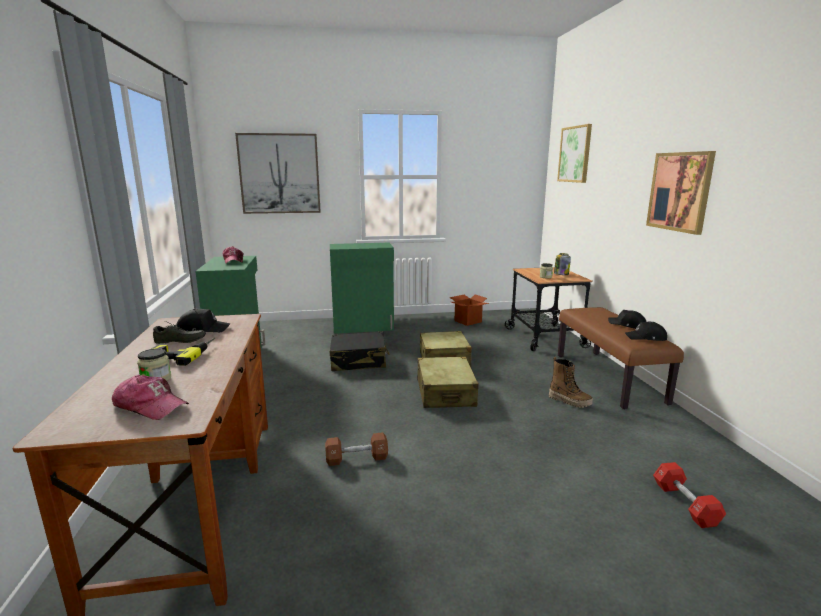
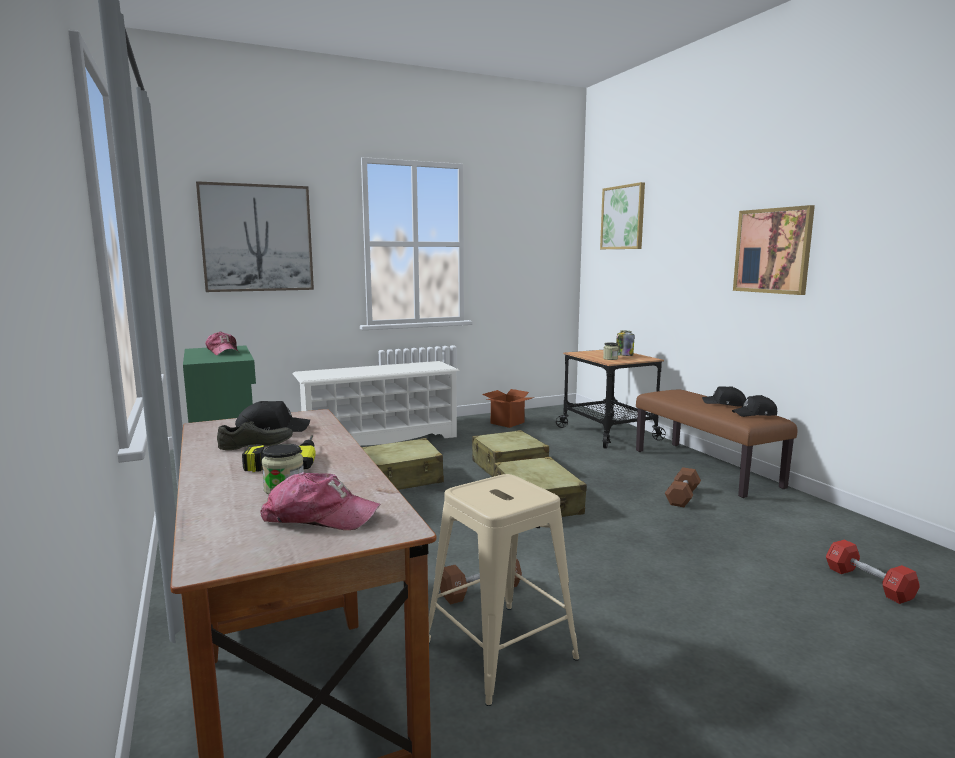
camera: 15 degrees left, 5 degrees down
green cabinet [330,243,394,334] -> white shoe rack [293,361,460,446]
black suitcase [330,332,390,371] -> beige suitcase [361,438,444,490]
boot [549,357,593,408] -> brown dumbbell [665,467,701,507]
none -> beige stool [429,474,579,706]

